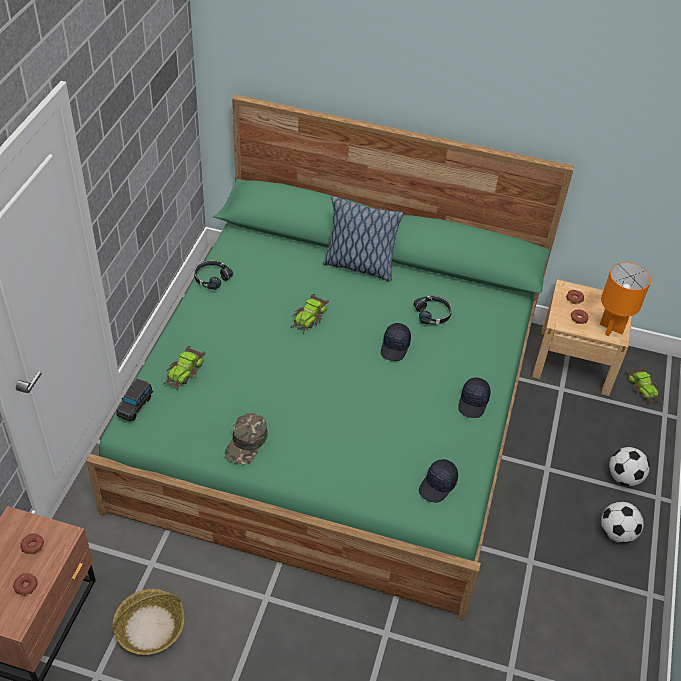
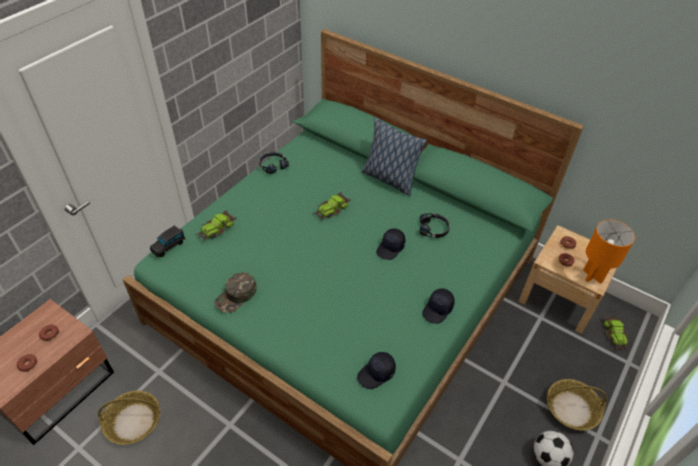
camera: 20 degrees right, 0 degrees up
football [609,447,650,486] -> basket [547,379,607,430]

